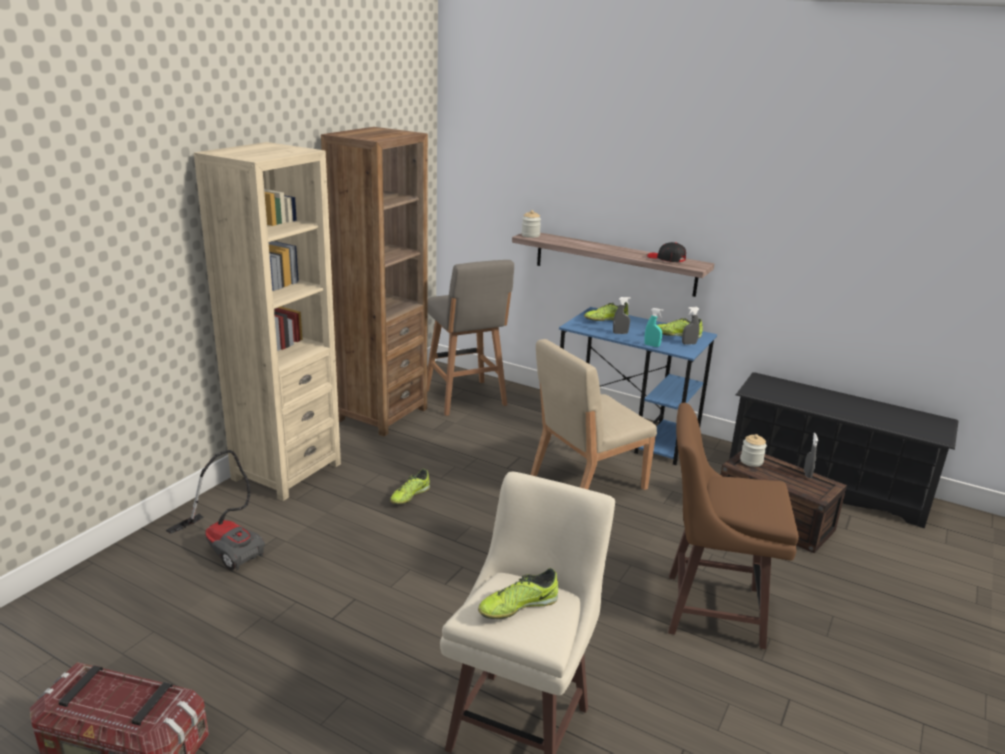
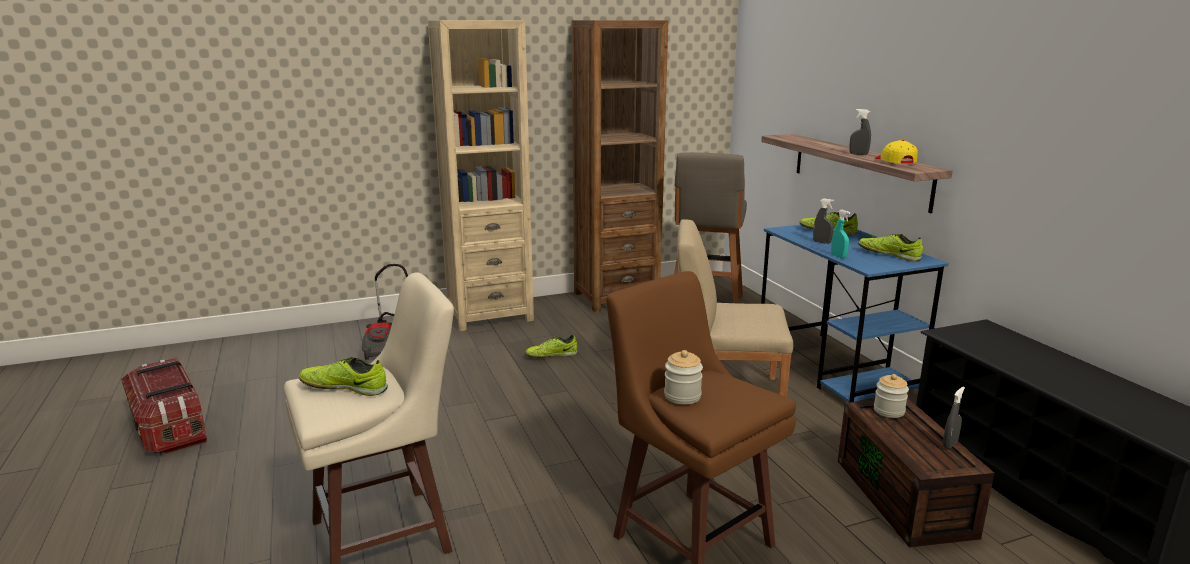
camera: 40 degrees right, 5 degrees down
jar [522,210,541,238] -> jar moved to [664,350,703,405]
black cap [647,242,686,262] -> yellow cap [875,140,918,163]
grey spray bottle [682,307,700,345] -> grey spray bottle moved to [849,109,871,155]

